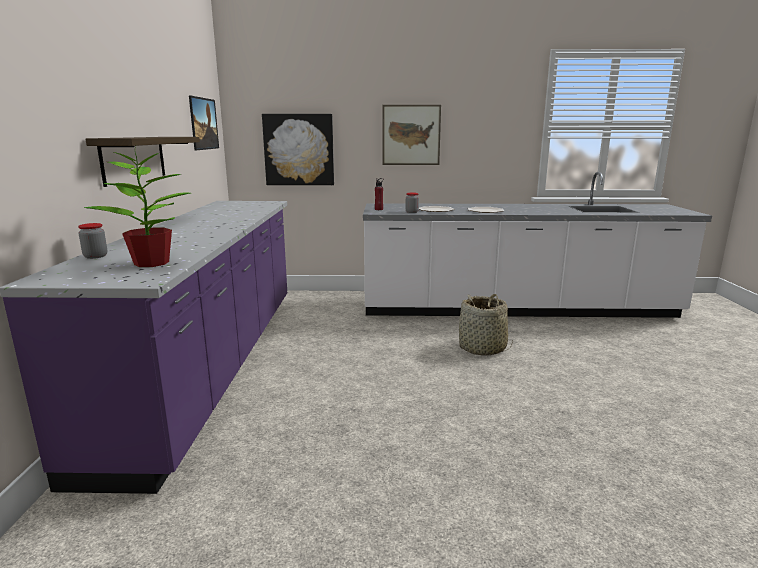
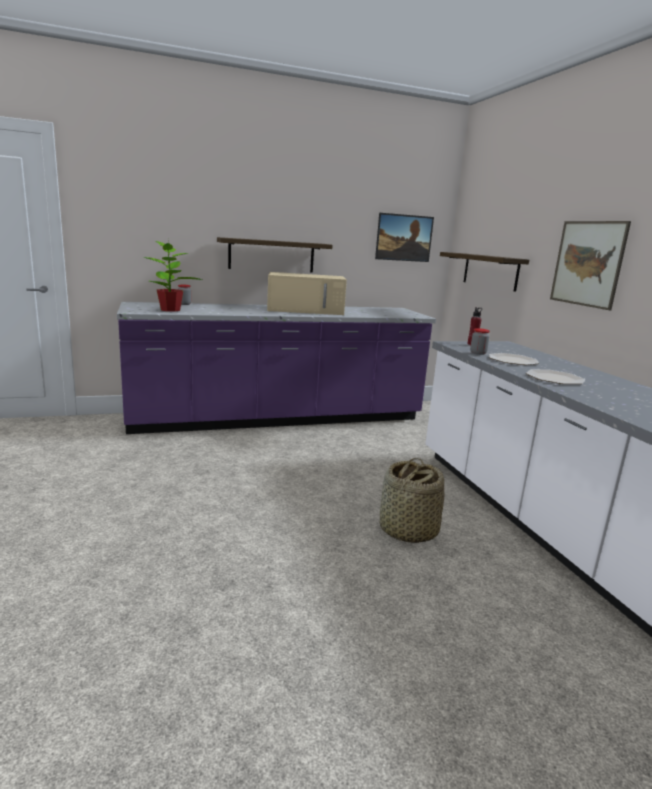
camera: 70 degrees right, 0 degrees up
picture [262,114,334,185] -> shelf [440,252,529,292]
none -> beige microwave [267,272,347,315]

